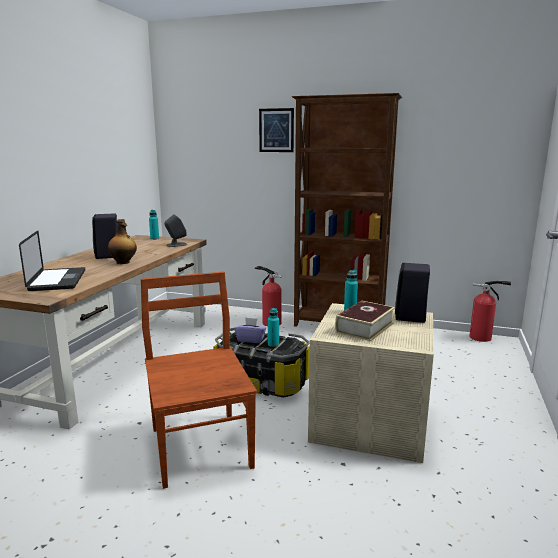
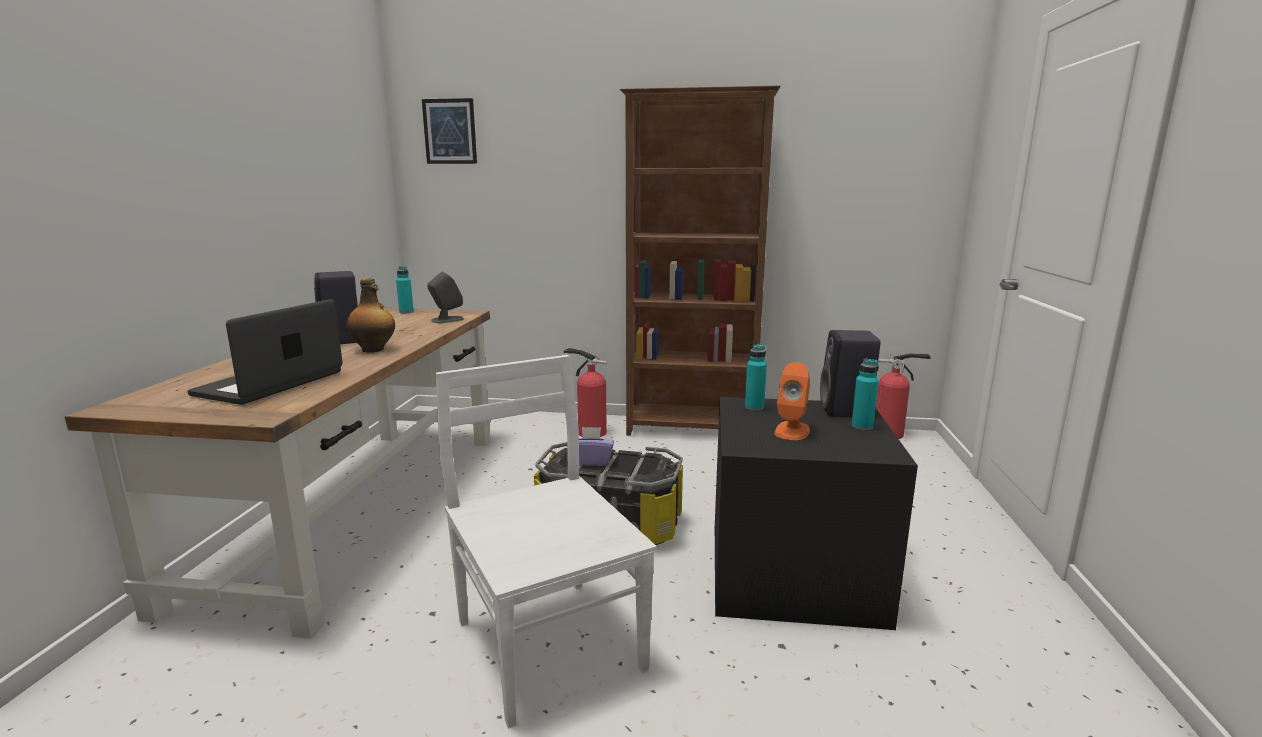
camera: 10 degrees left, 0 degrees up
laptop [19,230,85,291] -> laptop turned 135 degrees counterclockwise [187,299,343,405]
brown chair [141,272,257,489] -> white chair [435,355,656,728]
picture [259,108,294,152] -> picture moved to [422,98,477,164]
turquoise bottle [268,308,279,347] -> turquoise bottle moved to [852,358,879,430]
beige storage box [308,303,434,463] -> black storage box [715,397,918,630]
book [335,301,395,341] -> orange speaker [774,362,810,440]

